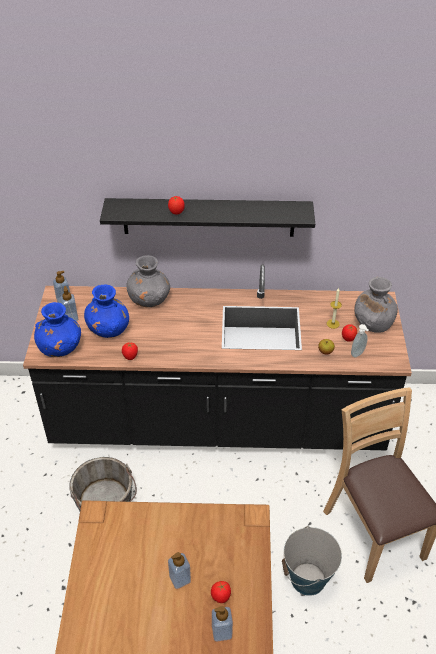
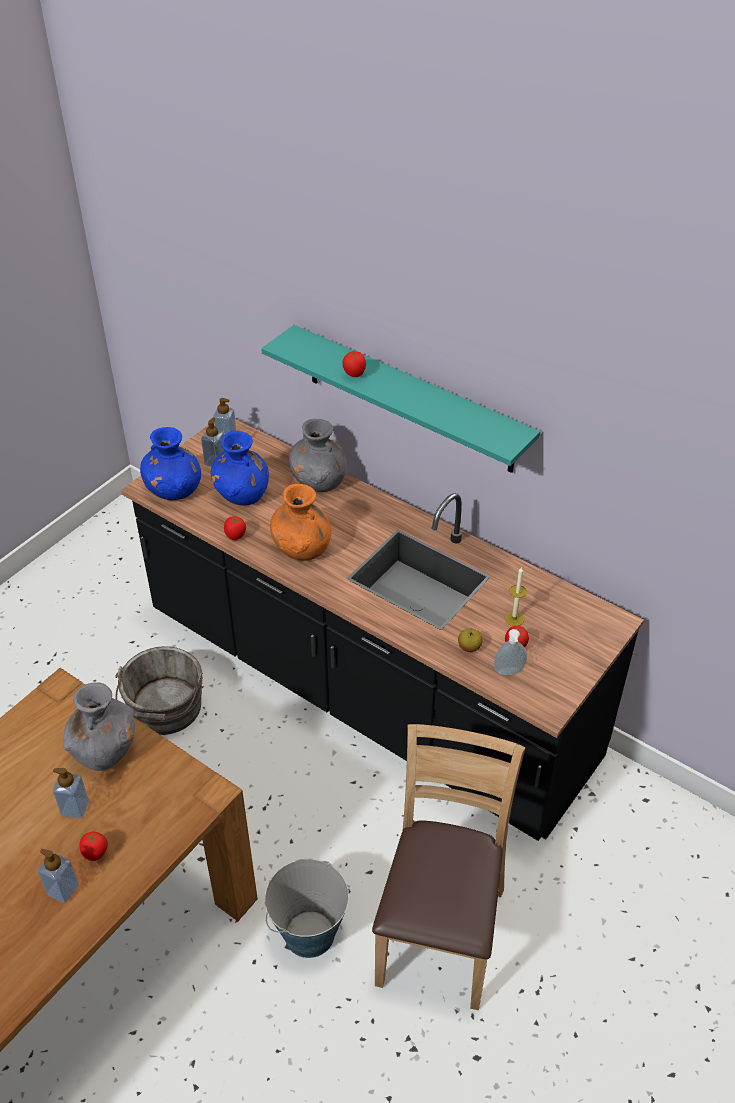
camera: 35 degrees right, 0 degrees up
black shelf [100,198,315,237] -> turquoise shelf [261,325,540,473]
grey vase [355,277,398,333] -> grey vase moved to [63,682,135,771]
none -> orange vase [270,484,331,561]

